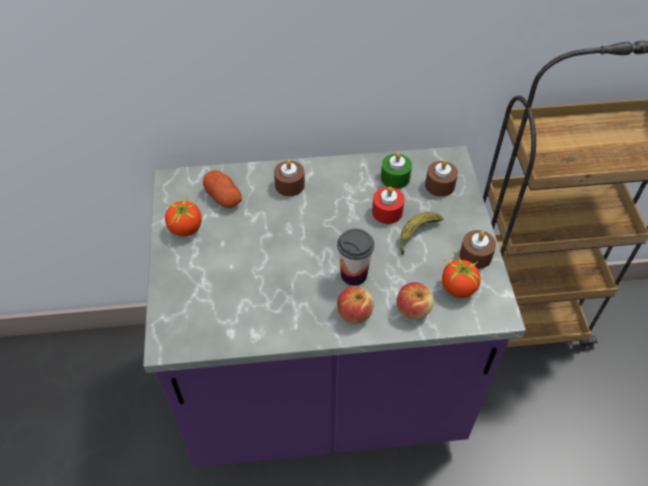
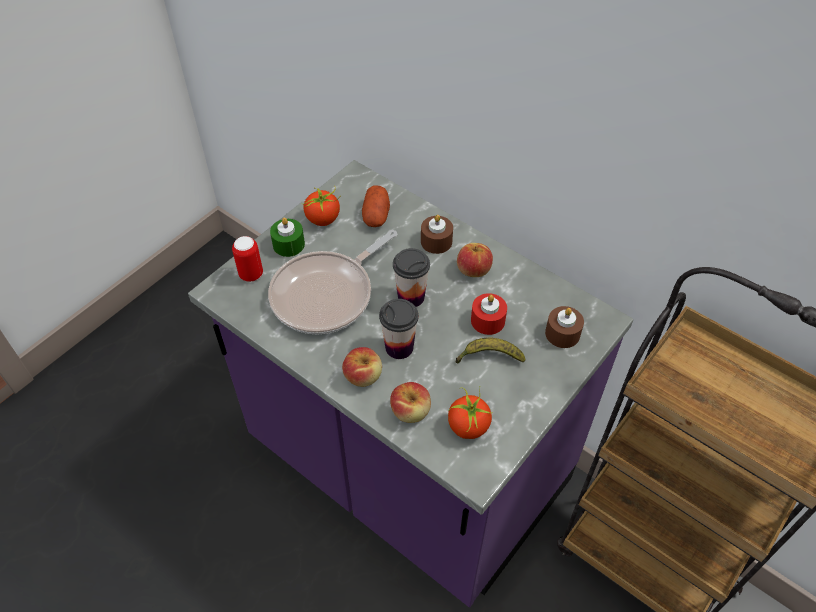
camera: 45 degrees right, 0 degrees up
green candle [381,152,412,189] -> green candle moved to [270,218,305,257]
brown candle [460,230,496,269] -> none
none -> can [232,236,263,282]
none -> frying pan [268,230,397,334]
none -> cup [393,248,430,307]
none -> apple [457,243,493,277]

